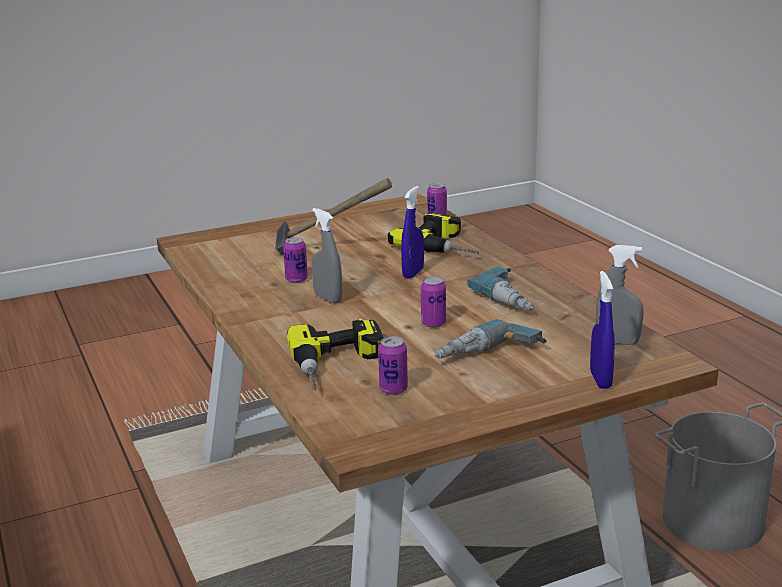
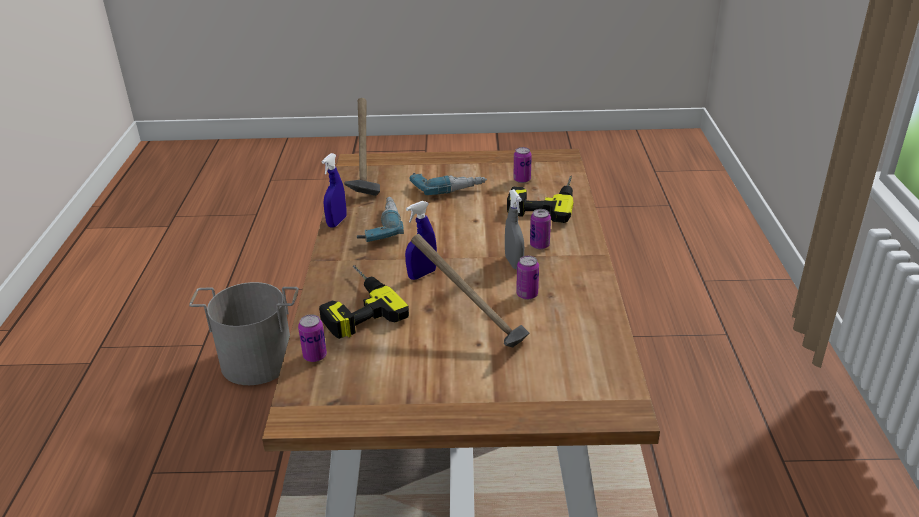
camera: 155 degrees left, 10 degrees up
can [421,276,446,328] -> can moved to [530,209,551,249]
blue spray bottle [590,271,615,389] -> blue spray bottle moved to [322,153,347,228]
grey spray bottle [596,245,644,345] -> hammer [344,98,380,196]

